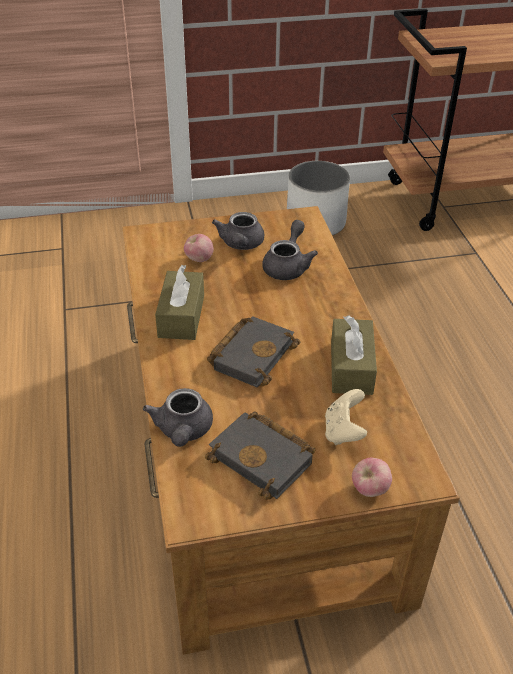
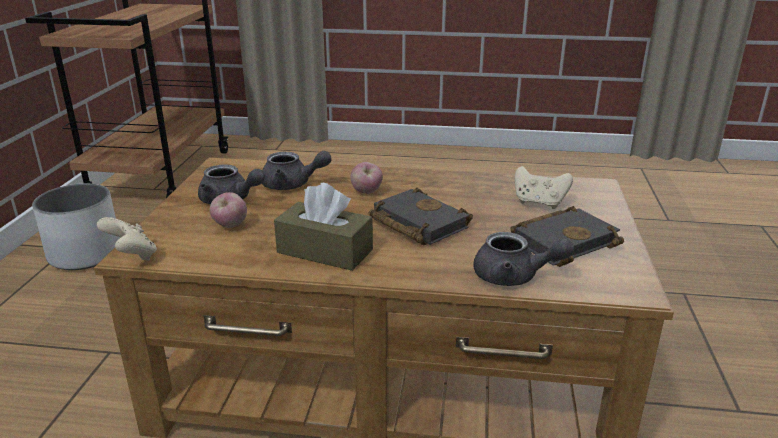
camera: 70 degrees left, 15 degrees down
grey teapot [262,220,318,280] -> grey teapot turned 150 degrees clockwise [262,151,331,190]
brown tissue box [331,315,377,395] -> none
apple [352,458,392,497] -> apple moved to [350,162,383,194]
none -> beige game controller [97,217,157,261]

